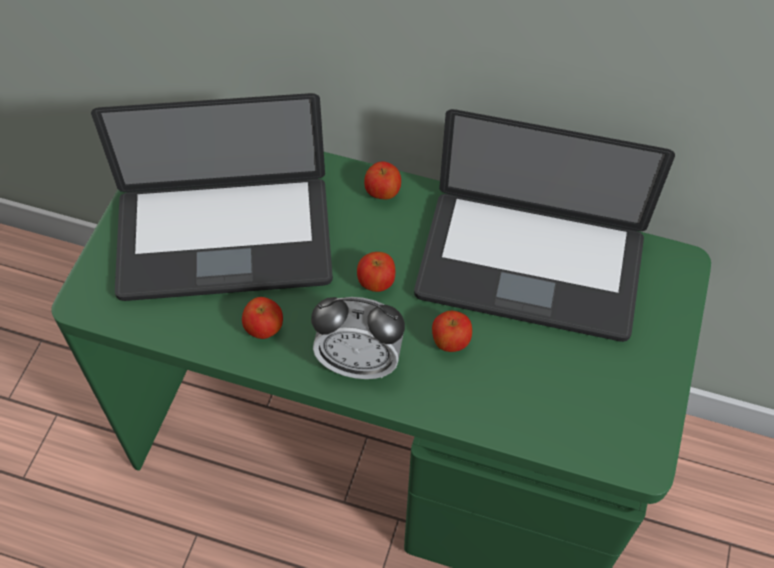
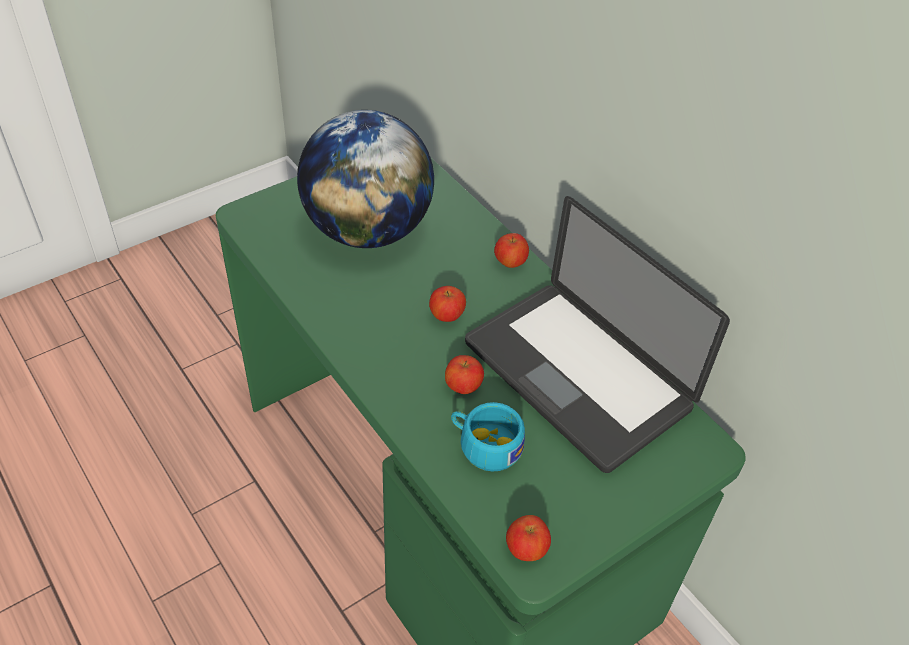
camera: 35 degrees right, 10 degrees down
laptop [91,93,333,301] -> globe [297,110,434,248]
apple [242,297,283,339] -> apple moved to [506,515,551,561]
alarm clock [311,297,405,379] -> none
none -> turquoise cup [451,402,525,472]

